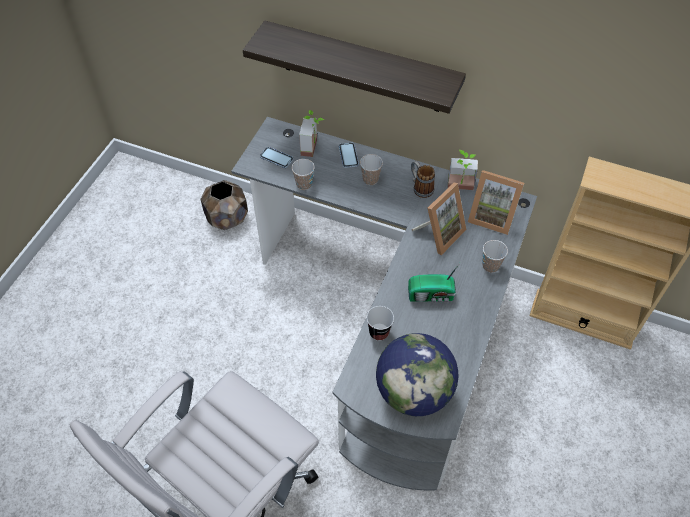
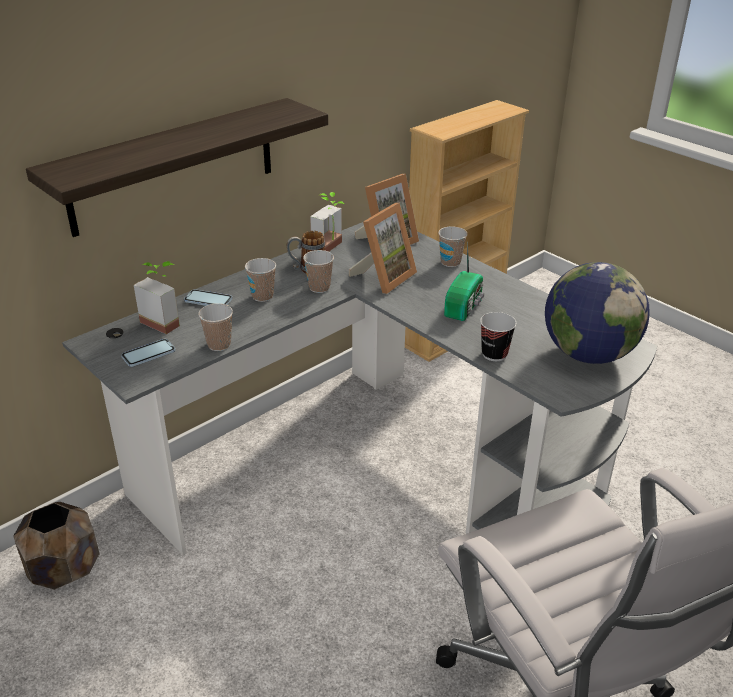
camera: 65 degrees left, 20 degrees down
picture frame [412,183,467,255] -> picture frame turned 60 degrees clockwise [349,203,417,294]
none -> cup [303,250,334,293]

